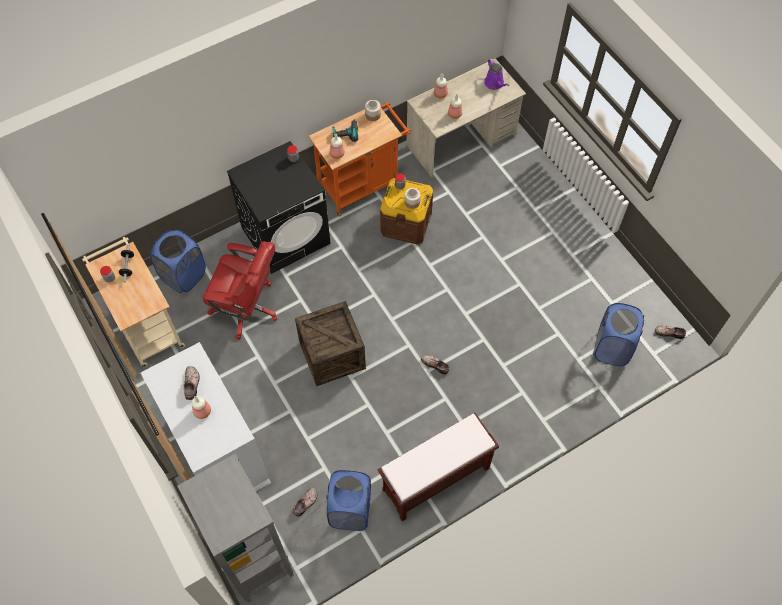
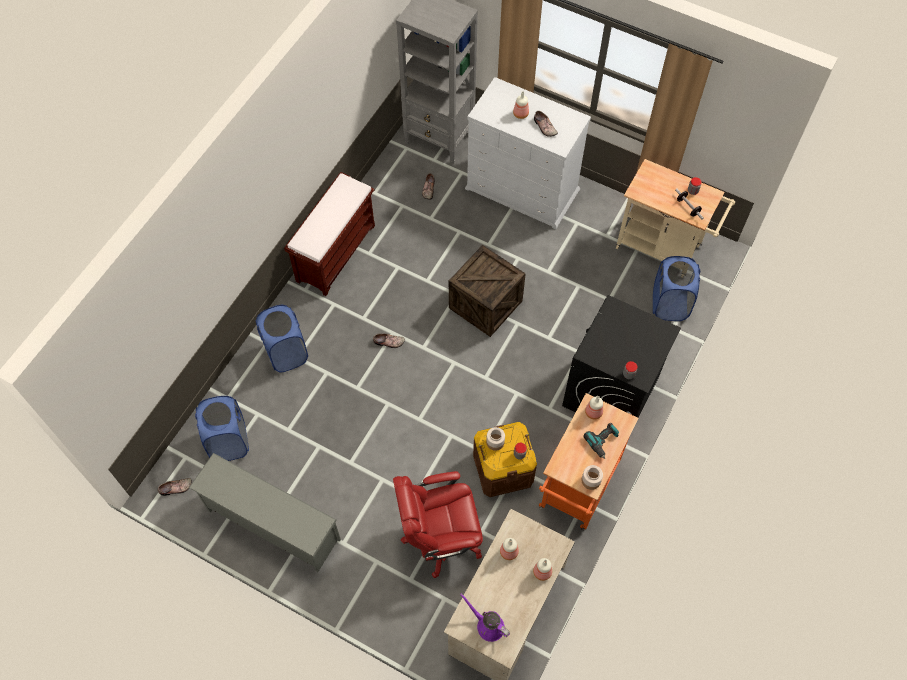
camera: 150 degrees right, 0 degrees up
red office chair [203,241,277,340] -> red office chair moved to [393,471,483,578]
blue laundry basket [326,470,371,531] -> blue laundry basket moved to [255,305,308,372]
none -> grey shoe rack [189,453,341,572]

